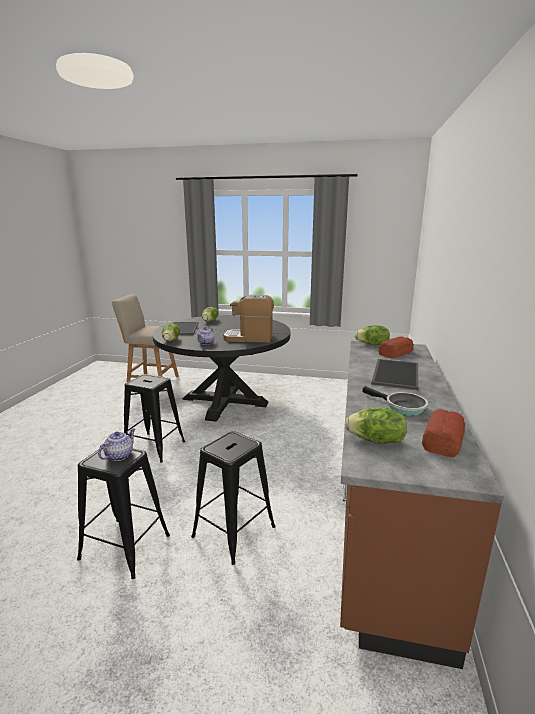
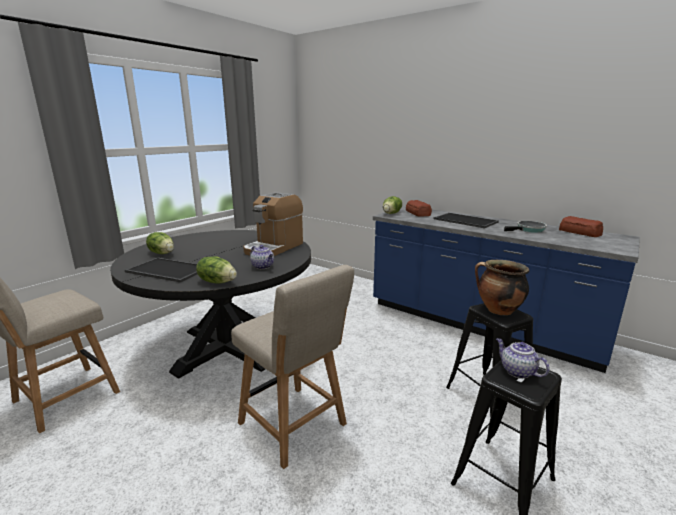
camera: 65 degrees left, 0 degrees up
black stool [124,374,185,463] -> beige chair [231,265,354,469]
brown counter [340,340,504,669] -> blue counter [373,206,640,373]
lettuce [345,408,407,444] -> none
none -> cooking pot [475,260,529,315]

